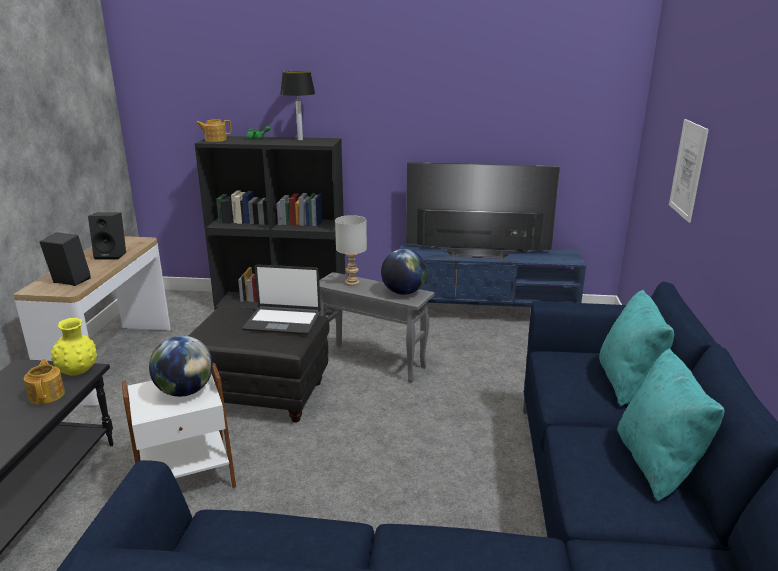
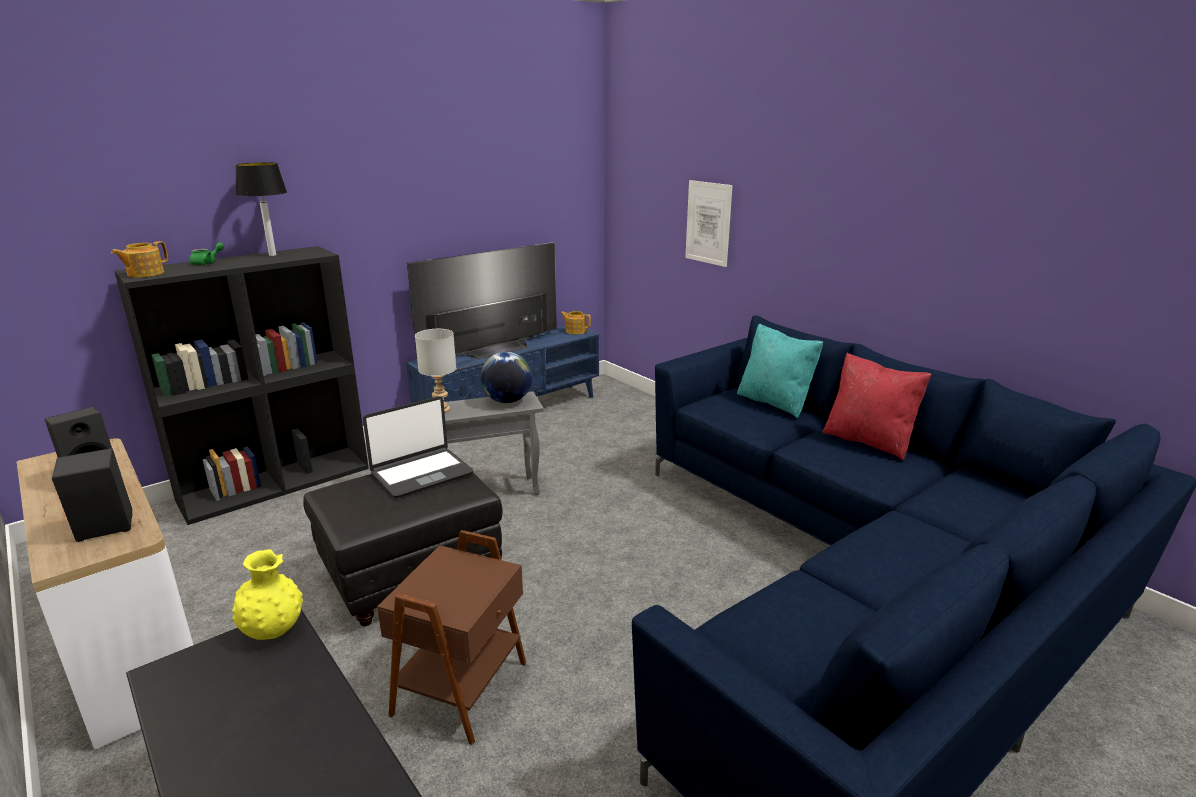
camera: 45 degrees left, 0 degrees up
teapot [24,359,65,404] -> teapot moved to [560,311,591,335]
white side table [122,363,236,488] -> brown side table [377,530,526,745]
globe [149,336,213,397] -> none
turquoise pillow [617,348,725,502] -> red pillow [822,353,932,460]

